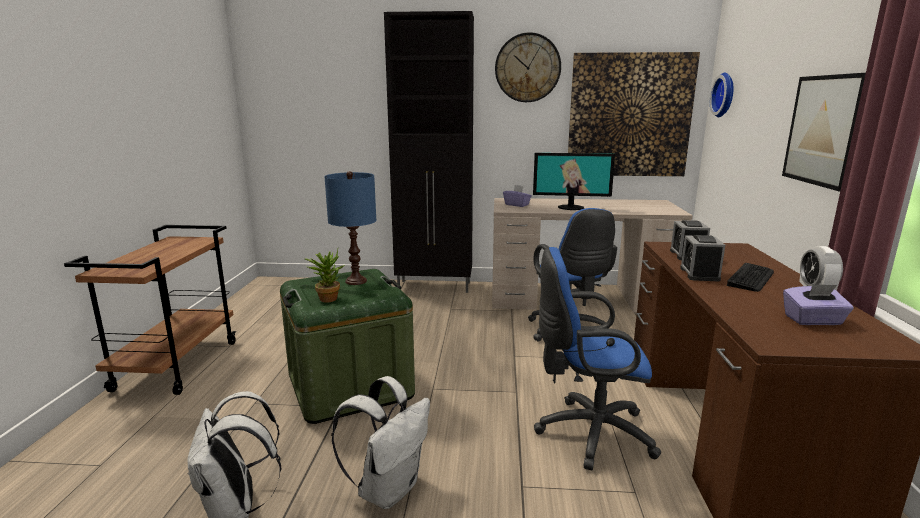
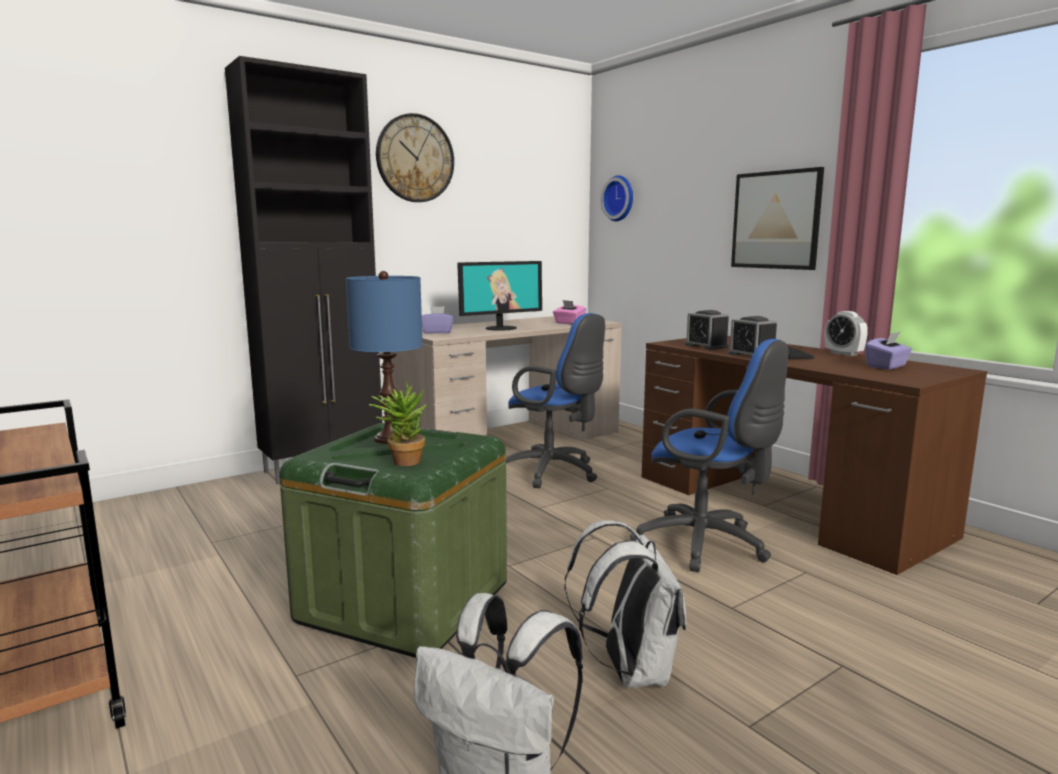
camera: 40 degrees left, 5 degrees down
blue office chair [534,247,661,470] -> blue office chair turned 105 degrees counterclockwise [630,339,788,572]
picture [568,52,700,176] -> none
none -> pink tissue box [553,300,587,325]

